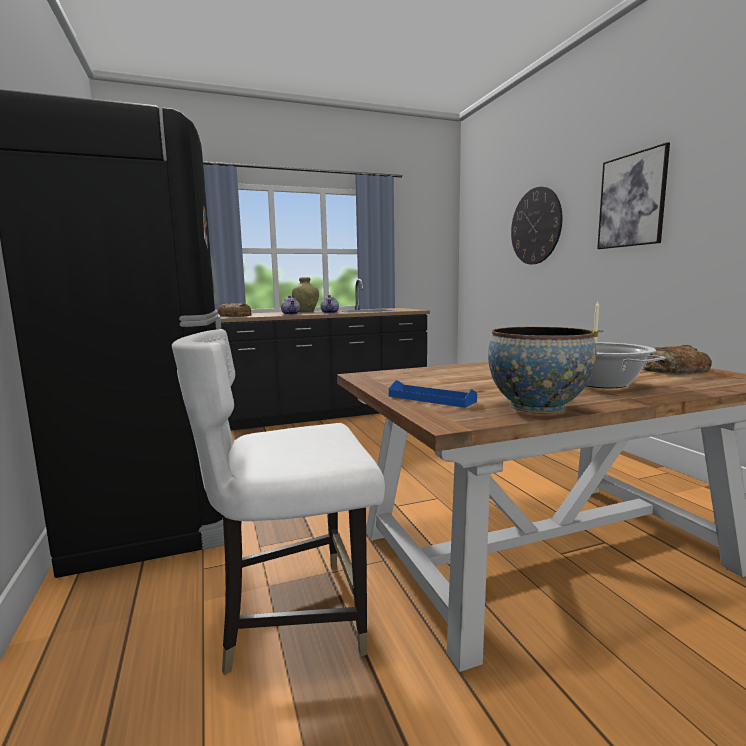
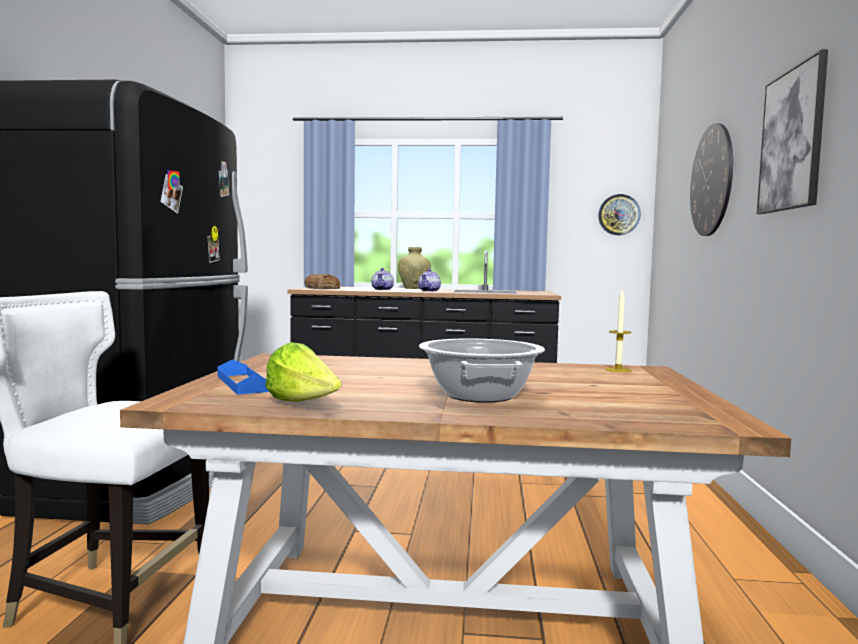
camera: 25 degrees right, 5 degrees down
bowl [488,327,596,414] -> lettuce [265,342,342,402]
bread [642,345,712,375] -> none
none -> wall clock [598,194,641,235]

